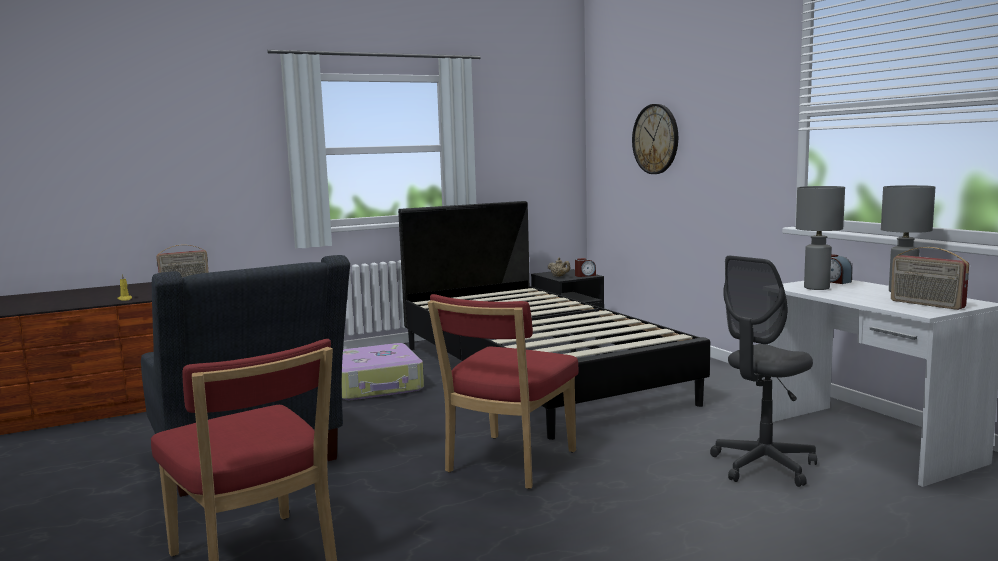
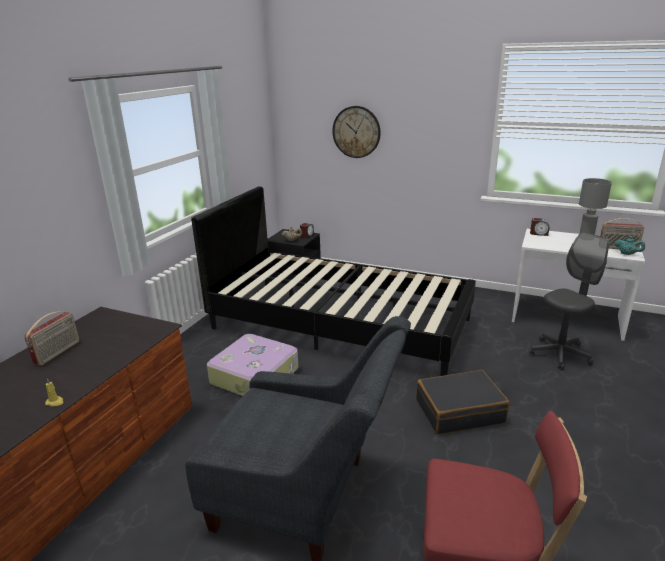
camera: 40 degrees left, 15 degrees up
red chair [427,294,578,489] -> black suitcase [416,370,509,435]
grey office chair [710,256,817,487] -> grey office chair turned 135 degrees counterclockwise [530,232,609,370]
grey table lamp [796,186,845,290] -> none
none -> turquoise teapot [615,236,645,255]

